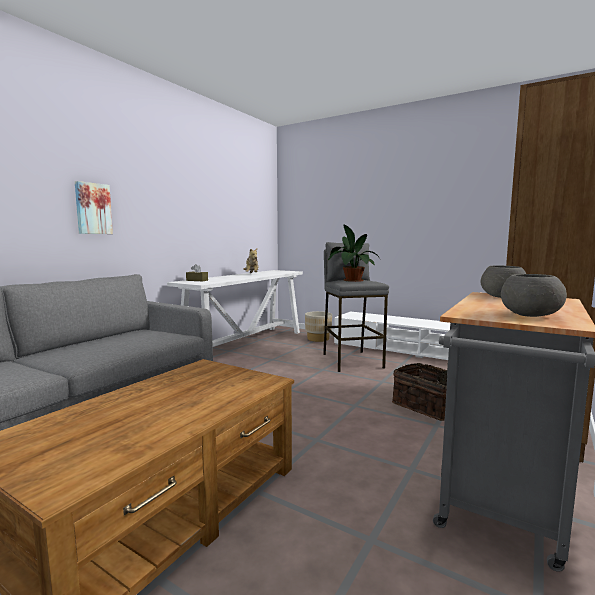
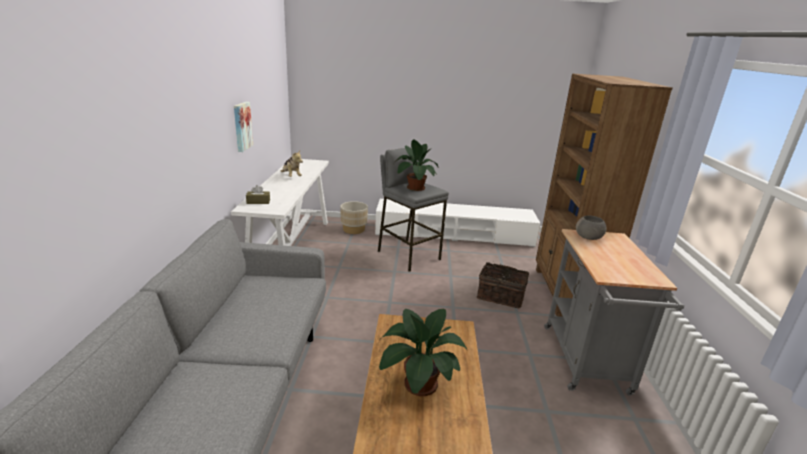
camera: 30 degrees left, 15 degrees up
picture [75,181,113,234] -> picture moved to [234,102,253,152]
grey bowl [501,274,567,317] -> none
none -> potted plant [379,309,467,396]

